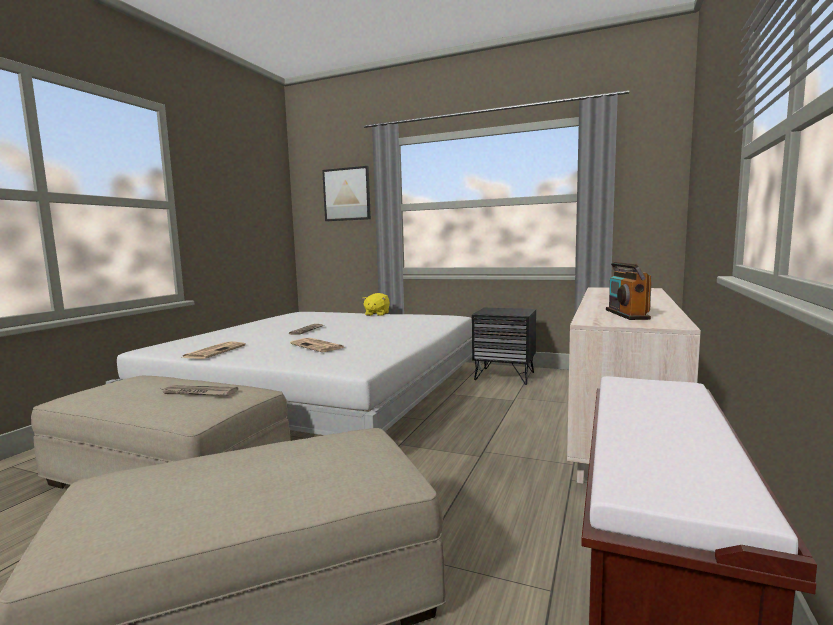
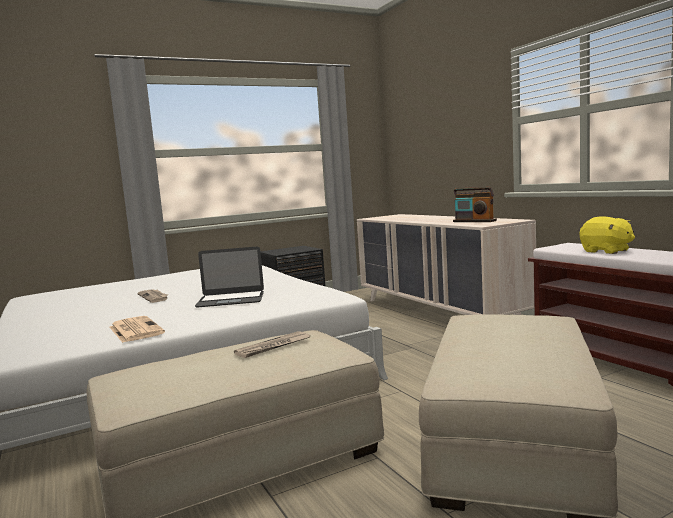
camera: 50 degrees left, 0 degrees up
newspaper [290,338,345,352] -> laptop [195,247,264,307]
picture [322,166,371,221] -> none
yellow plush toy [362,293,390,316] -> yellow plush toy moved to [580,216,635,254]

